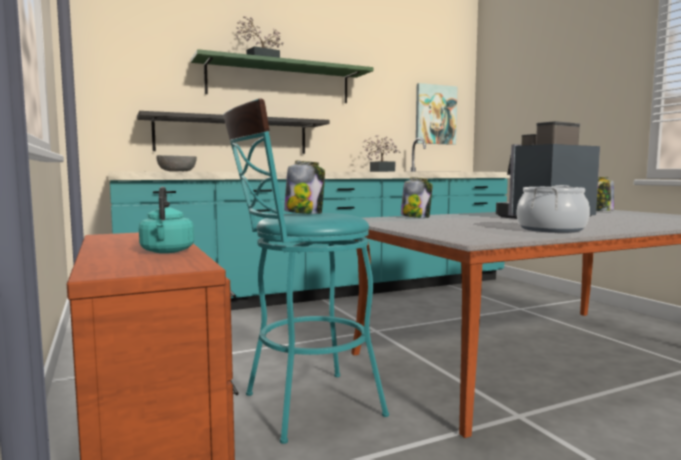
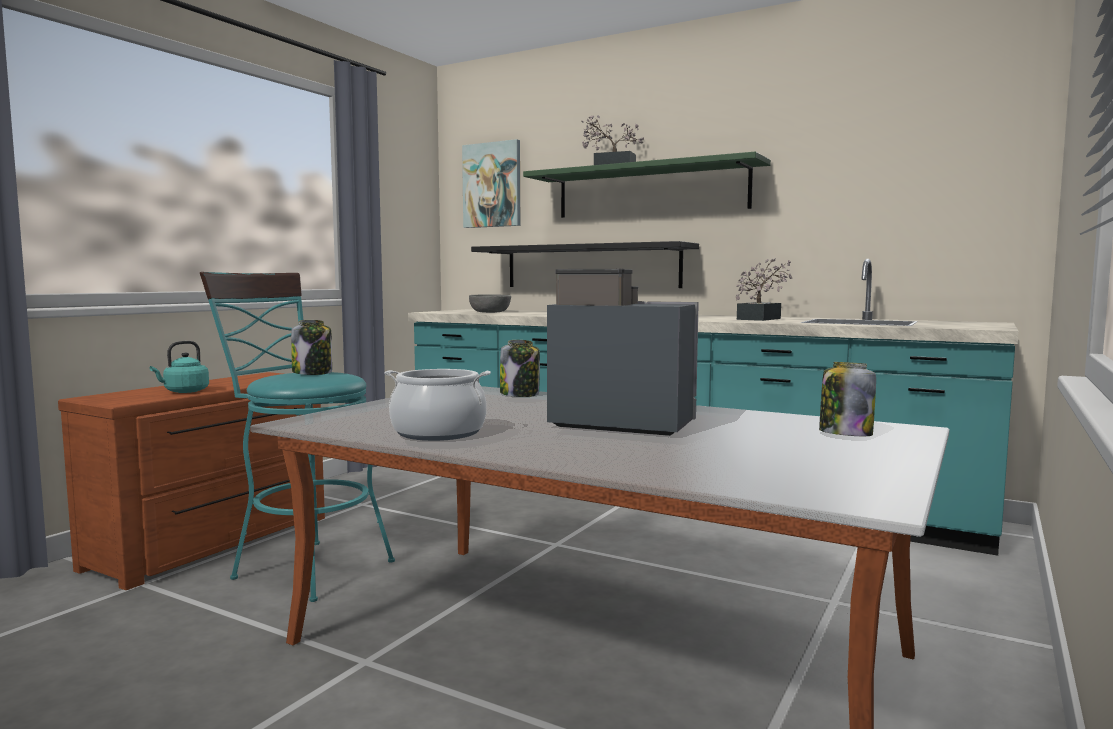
camera: 55 degrees right, 0 degrees up
picture [416,83,458,145] -> picture moved to [462,139,520,228]

